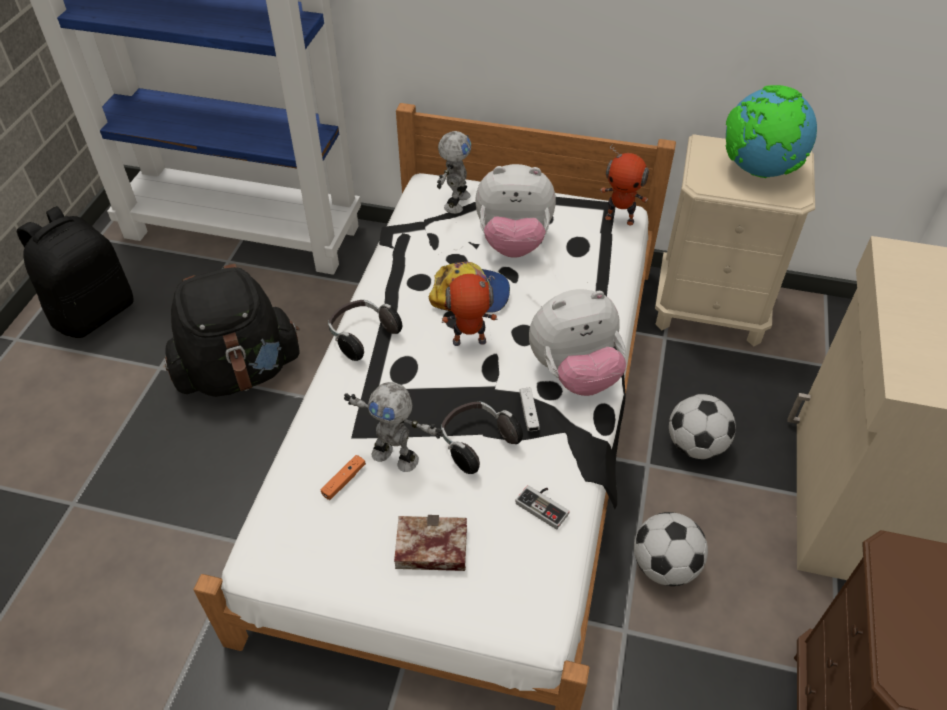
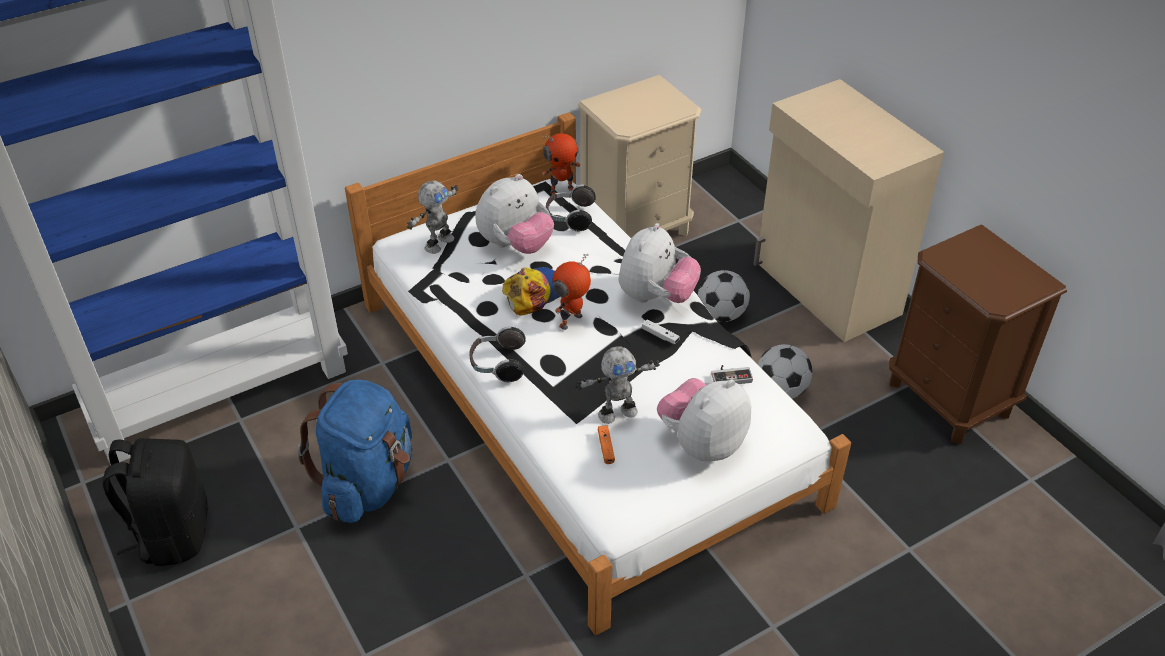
camera: 45 degrees left, 5 degrees down
black backpack [164,264,300,397] -> blue backpack [297,379,413,523]
book [394,515,467,571] -> plush toy [657,378,751,461]
toy robot [437,131,471,214] -> toy robot turned 60 degrees clockwise [407,181,458,254]
headphones [441,401,523,474] -> headphones moved to [546,184,596,232]
globe [726,85,817,178] -> none

